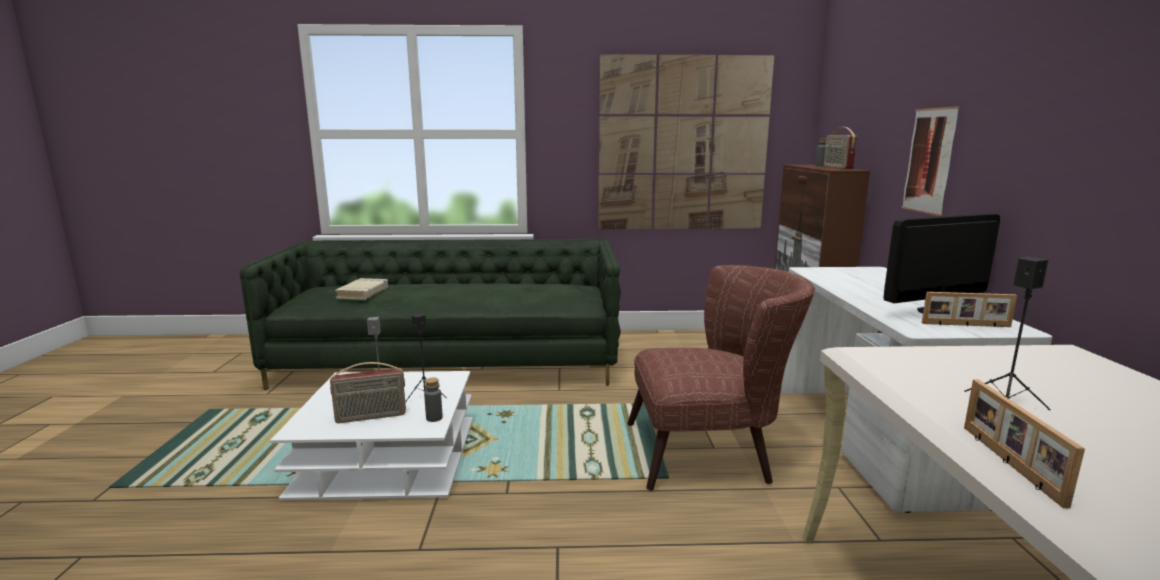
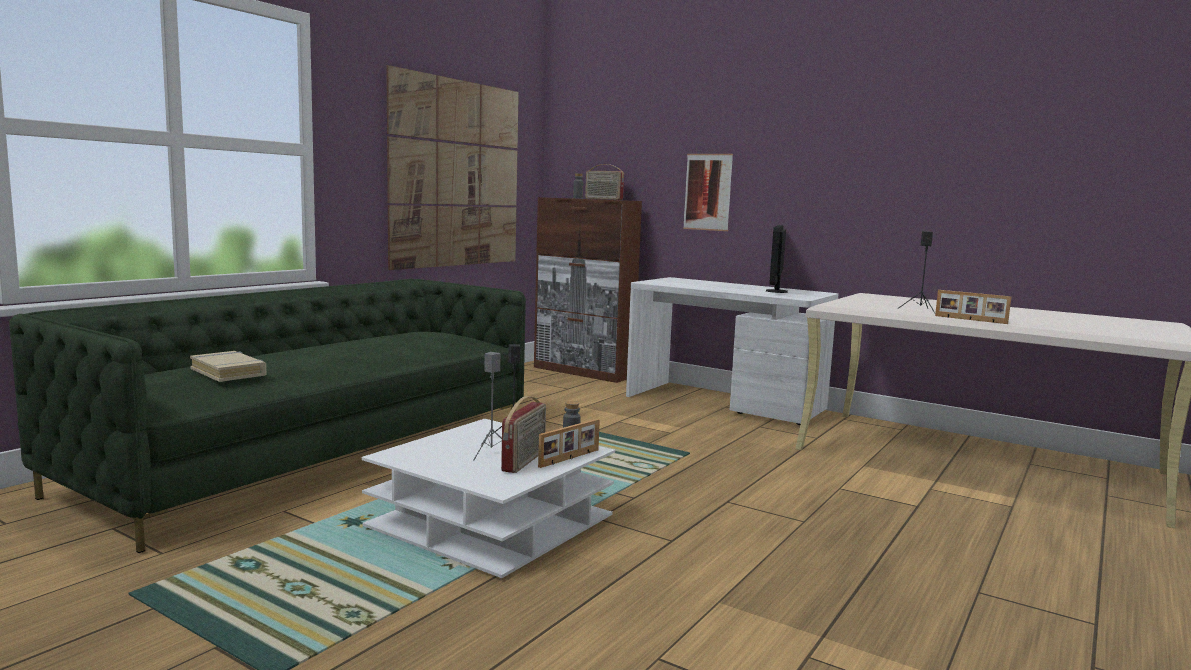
camera: 55 degrees left, 5 degrees down
brown armchair [627,265,815,490] -> none
picture frame [922,292,1017,327] -> picture frame moved to [538,419,600,468]

